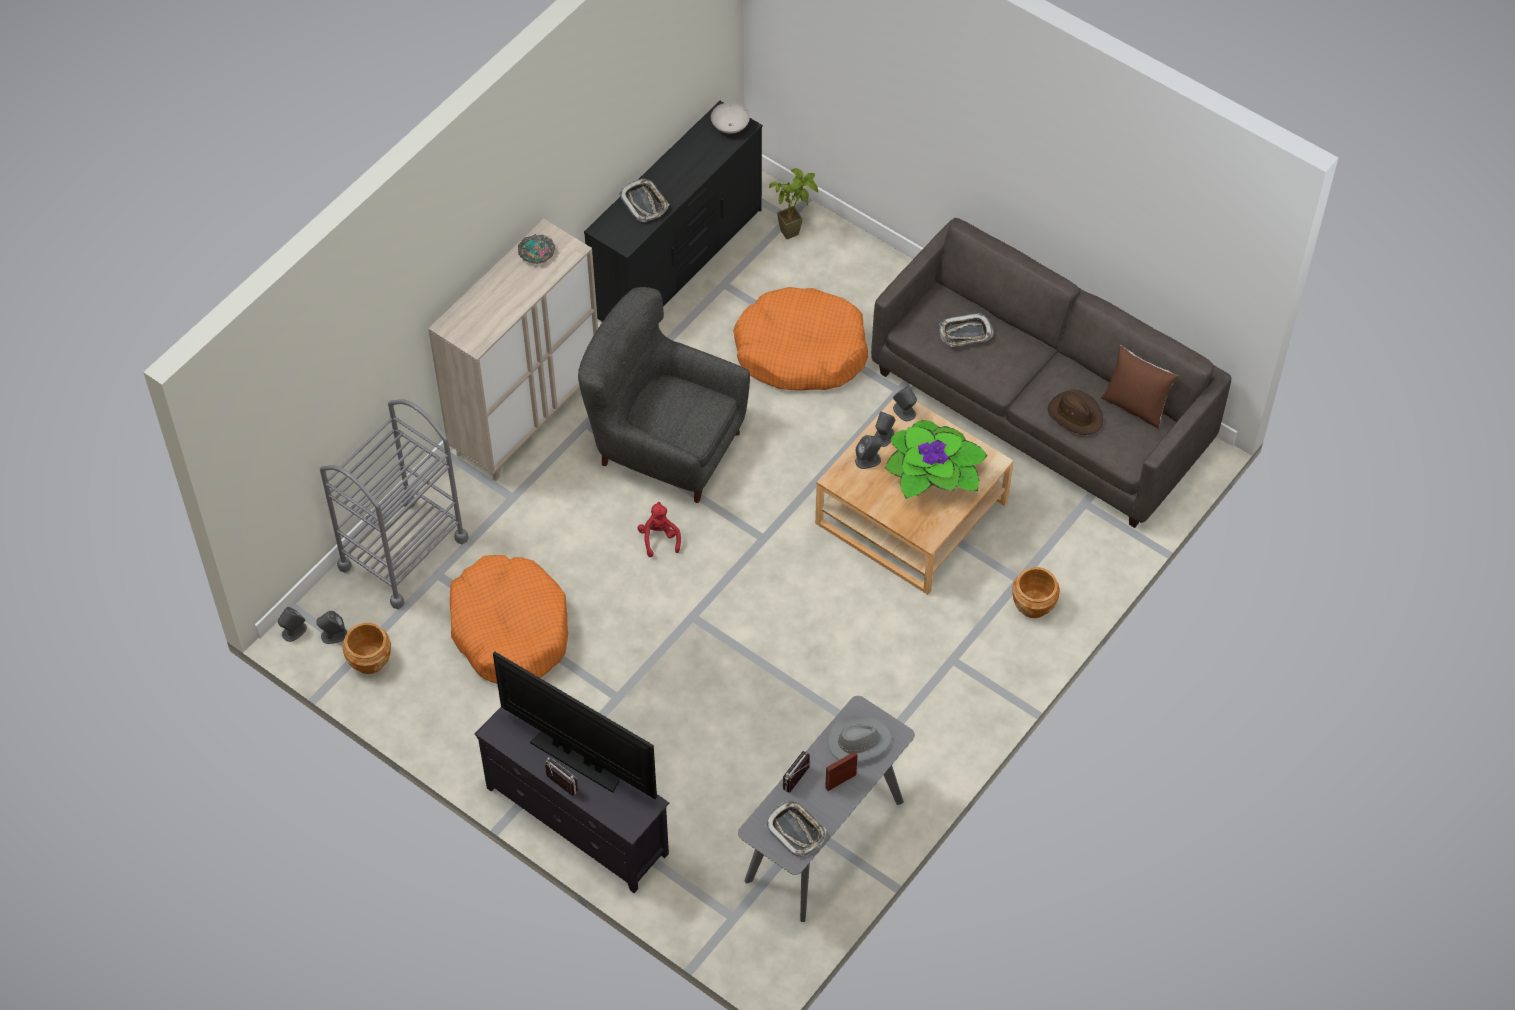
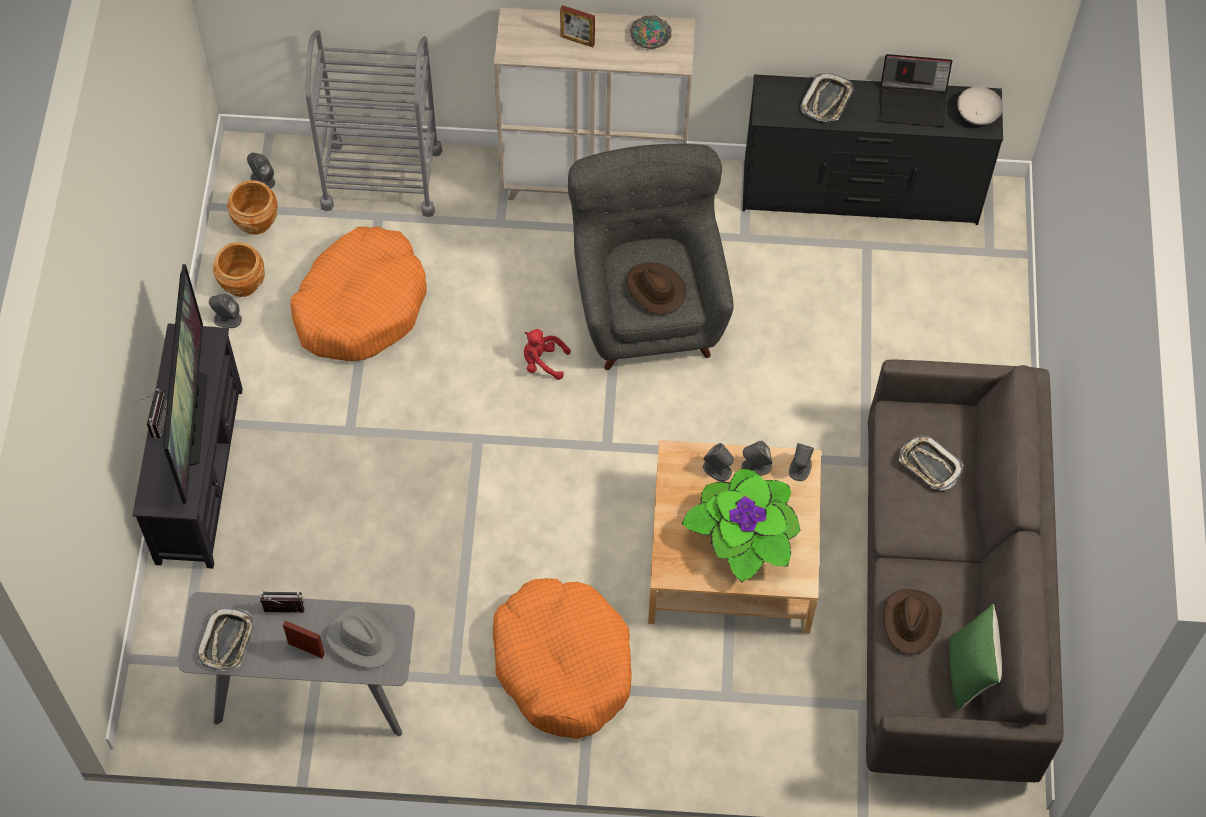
camera: 55 degrees right, 5 degrees up
grey speaker [278,607,307,642] -> grey speaker moved to [209,294,242,328]
red plush toy [637,502,681,557] -> red plush toy turned 120 degrees counterclockwise [524,329,571,380]
orange dog bed [733,287,868,391] -> orange dog bed moved to [493,578,632,739]
potted plant [769,168,818,239] -> none
brown planter [1012,567,1060,618] -> brown planter moved to [213,242,265,297]
brown pillow [1101,345,1178,429] -> green pillow [949,604,1002,711]
none -> picture frame [560,5,595,47]
none -> brown hat [626,262,687,315]
none -> laptop [879,54,952,127]

